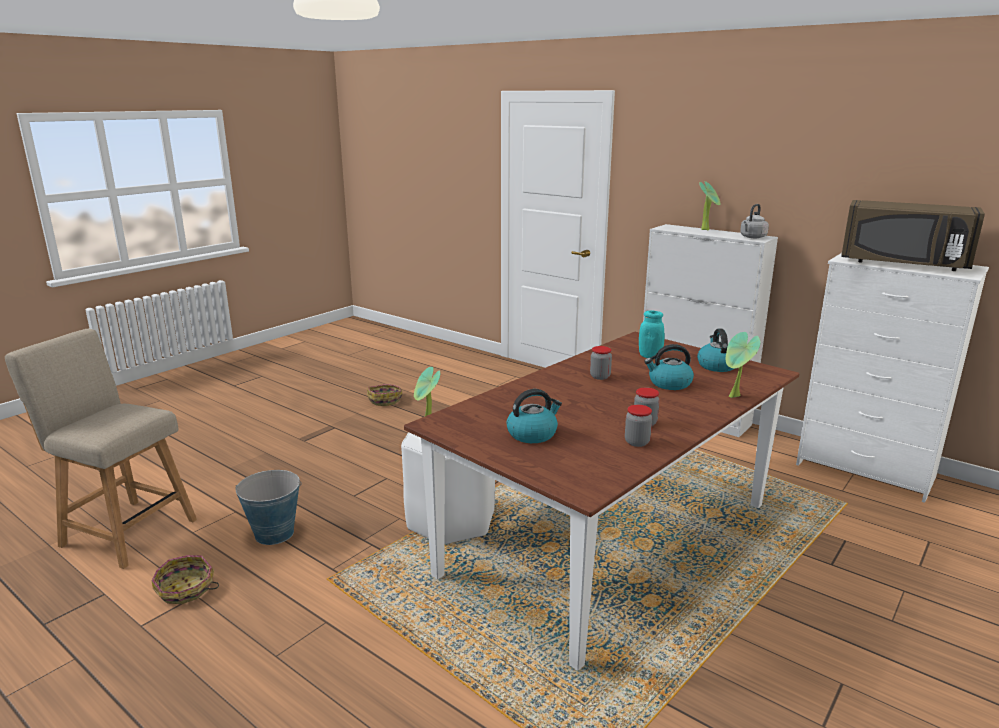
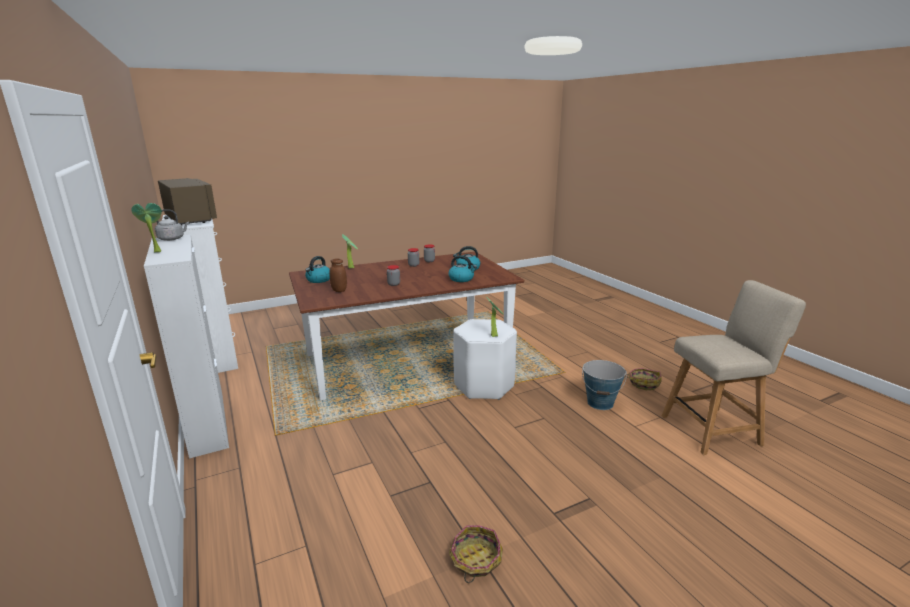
camera: 155 degrees left, 0 degrees up
beige chair [5,329,197,569] -> beige chair turned 60 degrees counterclockwise [662,280,806,455]
turquoise jar [639,311,664,358] -> brown jar [329,259,347,292]
kettle [644,344,694,390] -> kettle moved to [449,255,477,282]

